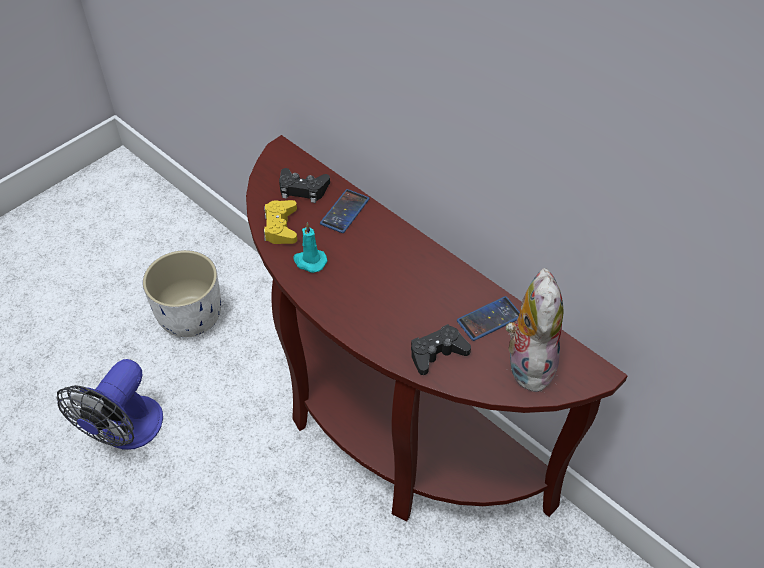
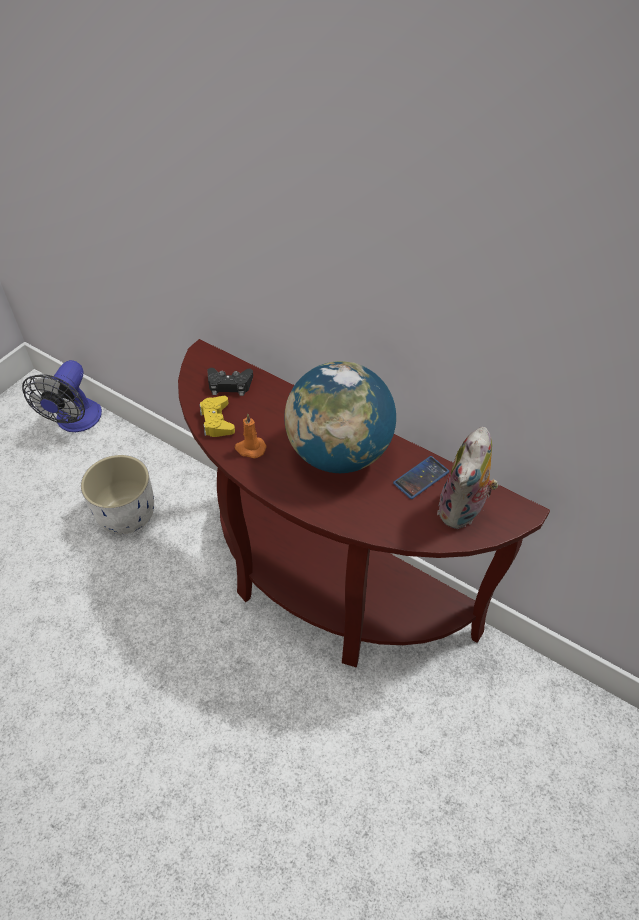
camera: 10 degrees left, 0 degrees up
fan [57,359,163,450] -> fan moved to [22,360,102,432]
turquoise candle [293,223,327,273] -> orange candle [235,413,267,458]
phone [320,189,370,233] -> none
black game controller [411,324,471,375] -> none
plush toy [506,268,564,393] -> plush toy turned 150 degrees counterclockwise [437,427,498,529]
none -> globe [284,361,396,473]

